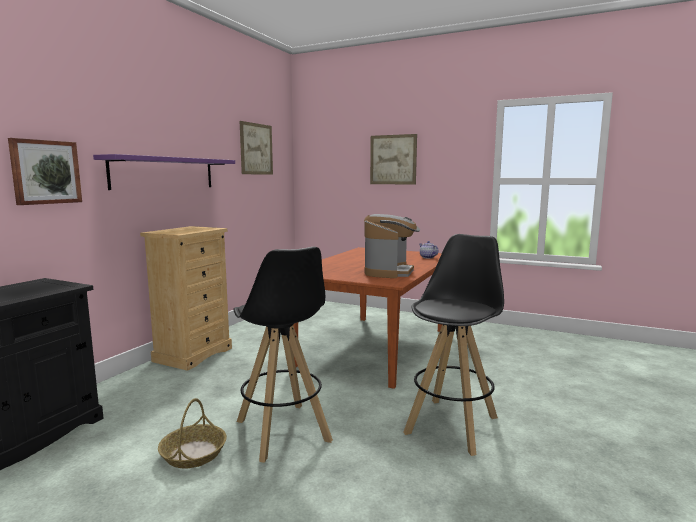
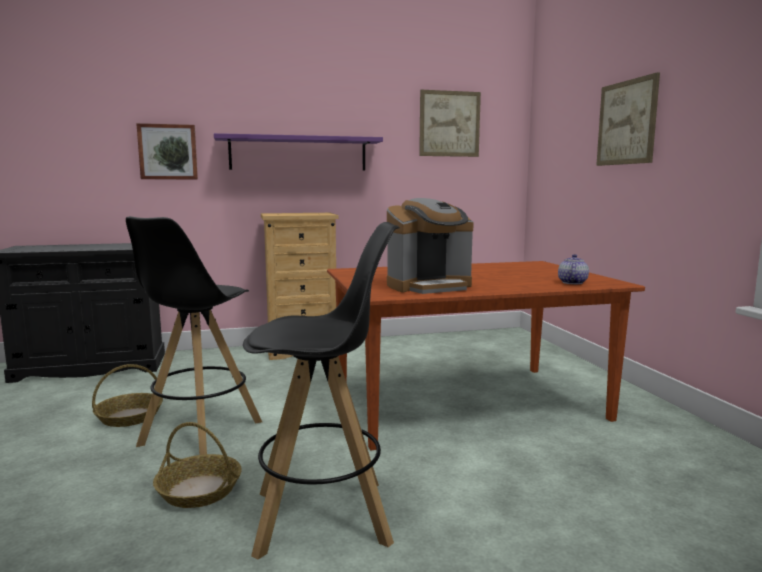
camera: 50 degrees right, 0 degrees up
none -> basket [153,422,242,508]

